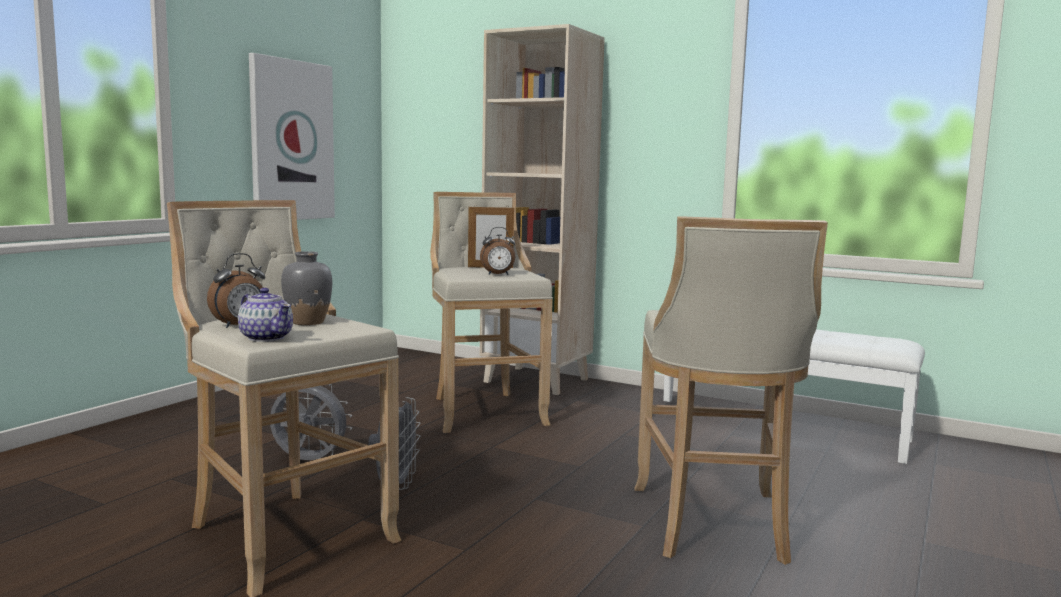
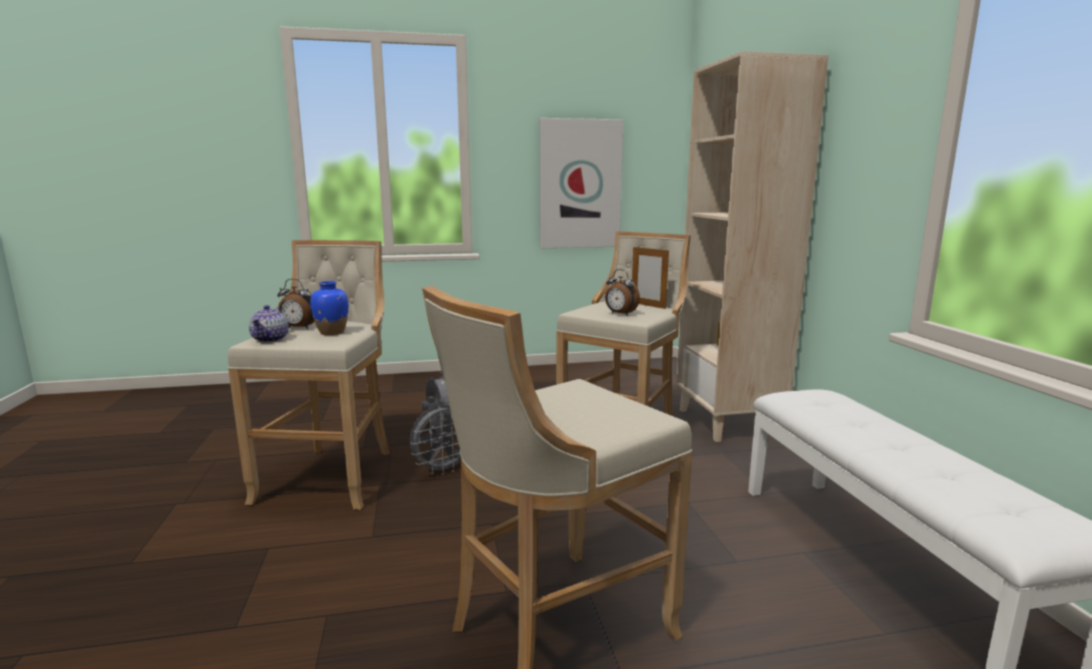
camera: 50 degrees right, 5 degrees up
grey vase [281,251,332,325] -> blue vase [310,281,349,335]

